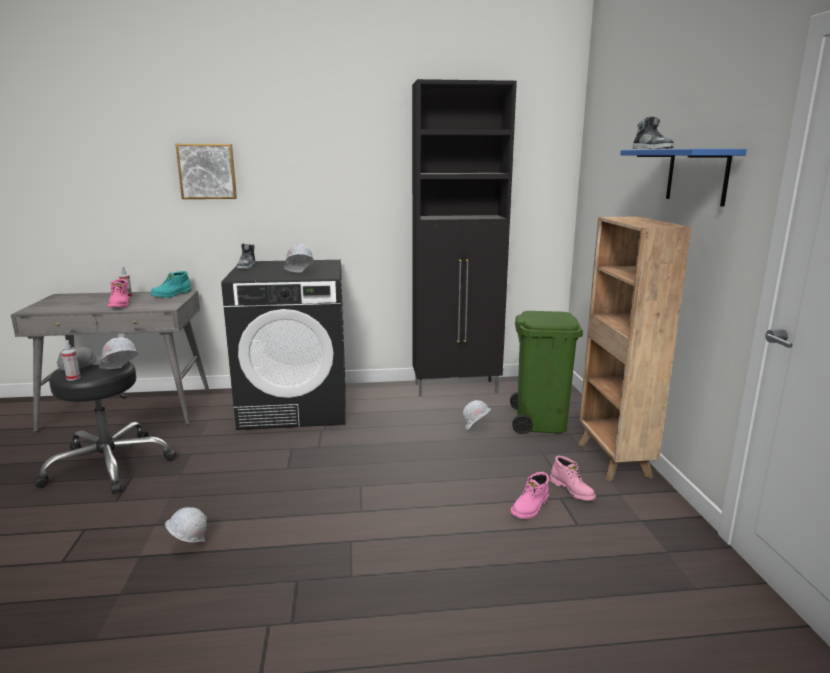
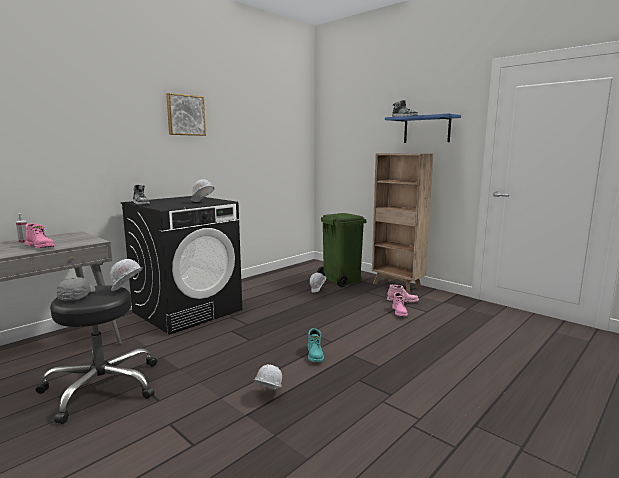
camera: 40 degrees left, 5 degrees down
spray bottle [61,340,80,380] -> none
turquoise boot [150,271,191,298] -> turquoise boot moved to [307,328,324,362]
picture [175,144,237,199] -> picture moved to [166,93,206,136]
black cabinet [412,79,517,397] -> none

